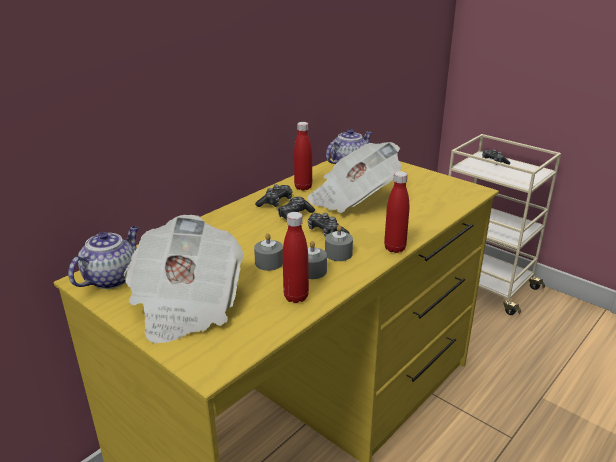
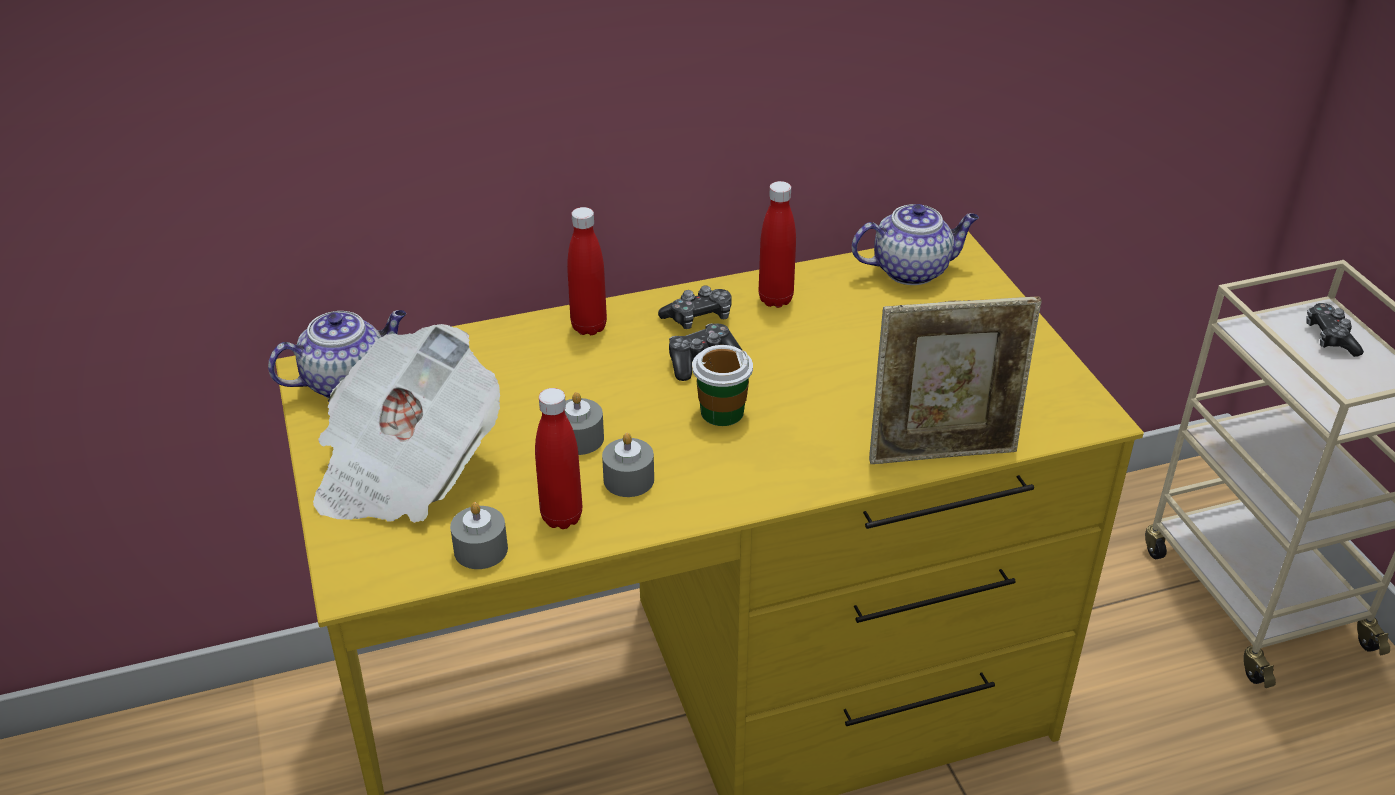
camera: 30 degrees right, 10 degrees up
newspaper [307,142,401,213] -> none
game controller [308,213,349,237] -> cup [692,345,753,426]
grey candle [325,225,353,261] -> grey candle moved to [450,502,508,569]
red bottle [384,171,409,253] -> red bottle moved to [567,207,607,335]
none -> picture frame [869,296,1042,464]

